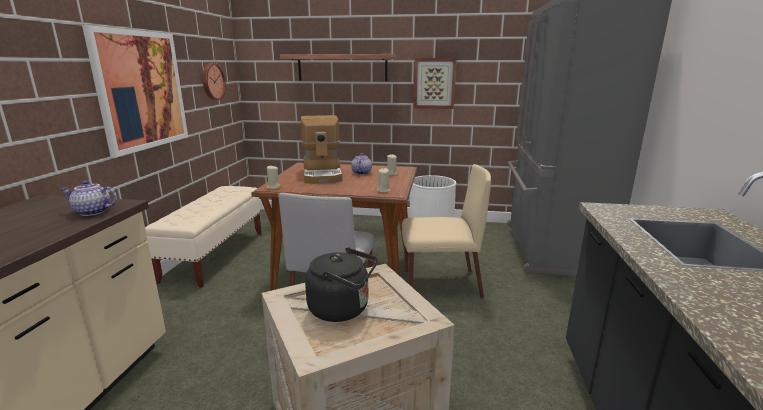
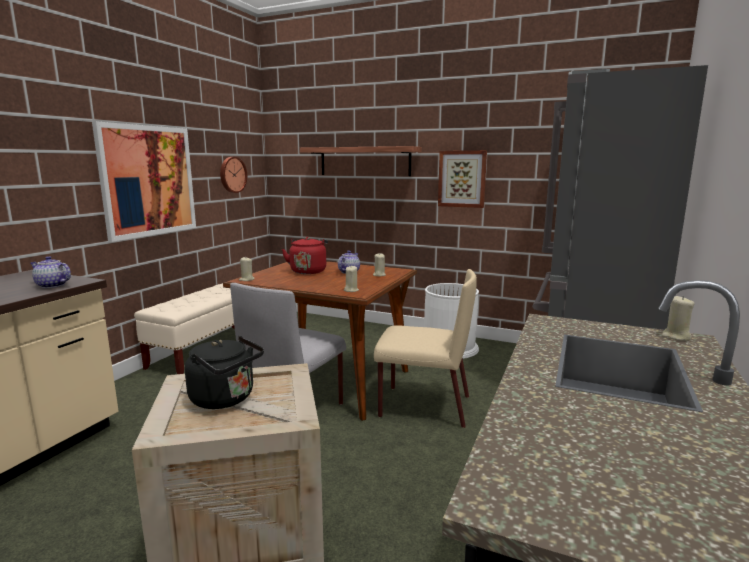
camera: 15 degrees right, 5 degrees down
coffee machine [301,115,342,184] -> red kettle [282,237,328,274]
none -> beige candle [662,296,695,341]

